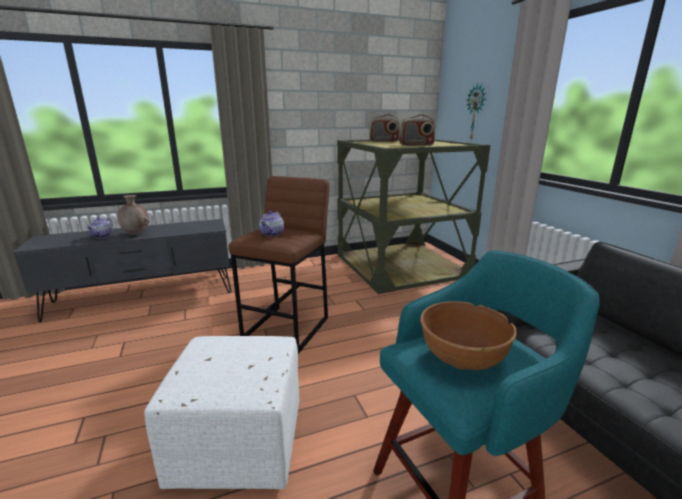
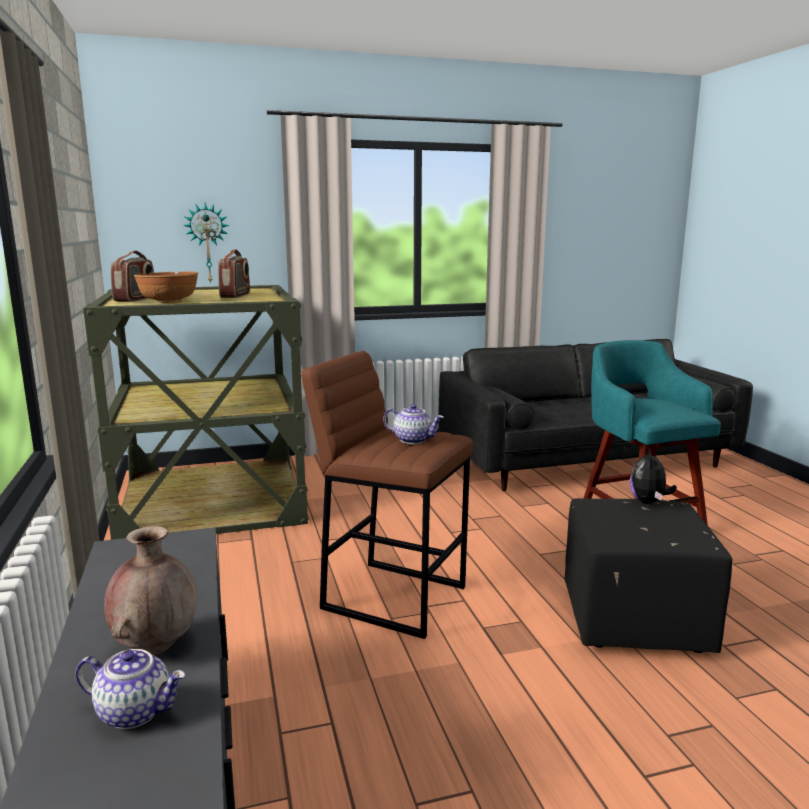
camera: 85 degrees left, 5 degrees down
white ottoman [144,336,299,489] -> black ottoman [565,498,732,653]
brown bowl [420,301,517,370] -> brown bowl moved to [134,271,198,303]
none -> plush toy [629,449,677,504]

